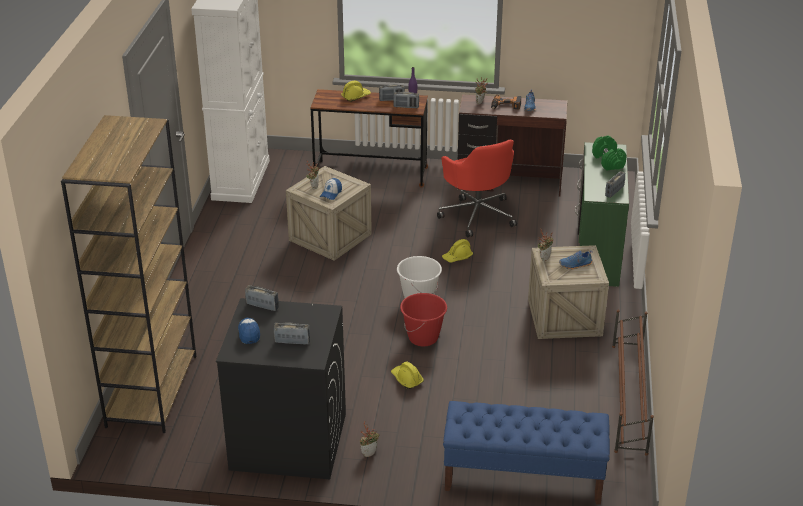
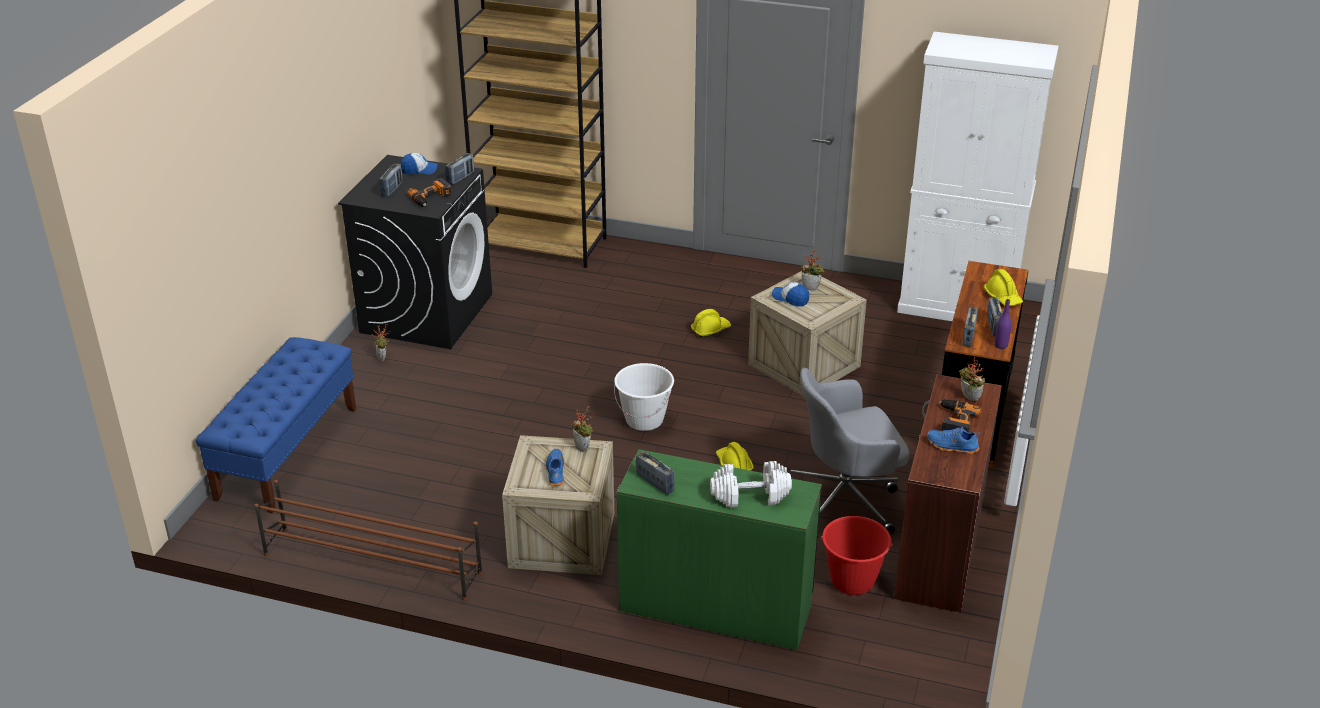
camera: 100 degrees right, 0 degrees up
yellow hard hat [391,362,424,389] -> yellow hard hat moved to [691,309,731,338]
red bucket [400,293,447,346] -> red bucket moved to [821,516,893,595]
red office chair [437,140,517,238] -> grey office chair [787,368,910,535]
green dumbbell [592,136,627,171] -> white dumbbell [710,461,792,508]
none -> power drill [407,178,452,207]

